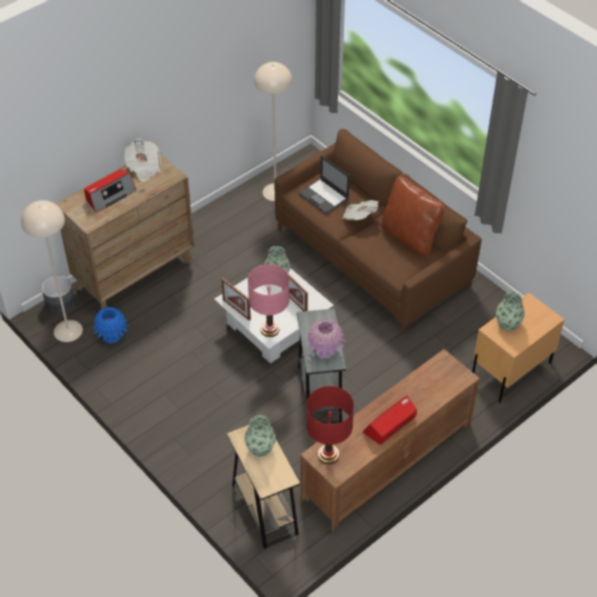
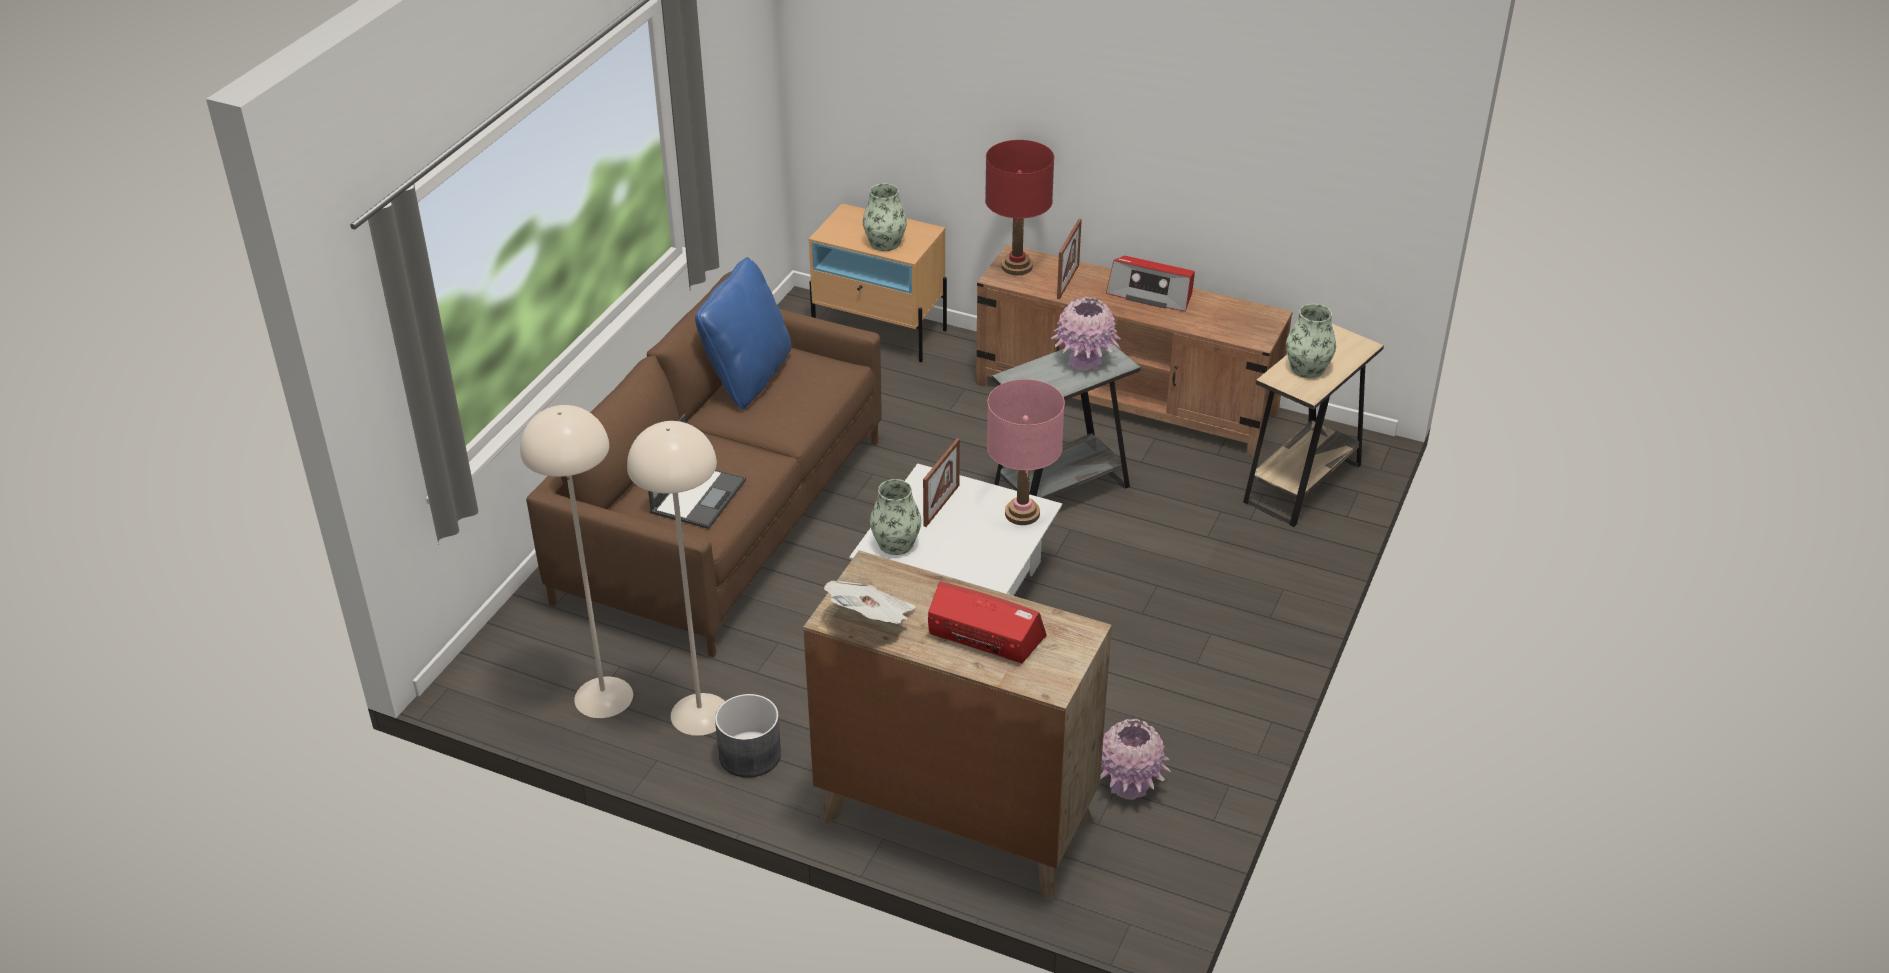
camera: 115 degrees left, 10 degrees down
beige floor lamp [21,200,83,342] -> beige floor lamp moved to [627,421,725,736]
grey planter [42,276,75,314] -> grey planter moved to [715,694,781,778]
blue vase [92,307,129,344] -> pink vase [1100,719,1171,800]
picture frame [221,278,251,321] -> picture frame moved to [1057,219,1082,299]
red table lamp [306,386,354,464] -> red table lamp moved to [985,140,1054,275]
newspaper [342,200,379,220] -> none
brown pillow [381,176,445,257] -> blue pillow [695,257,791,410]

